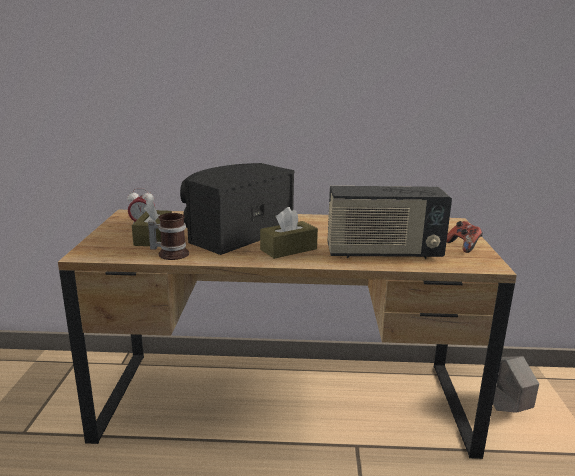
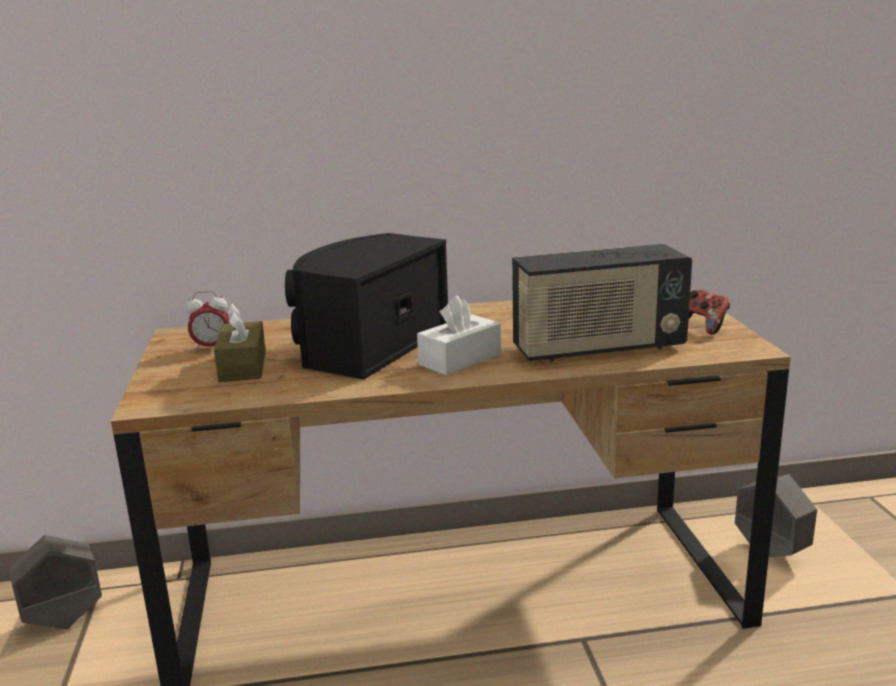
camera: 10 degrees left, 0 degrees up
mug [148,213,189,260] -> none
brown tissue box [260,207,318,259] -> white tissue box [417,295,501,375]
none -> grey planter [9,535,102,629]

